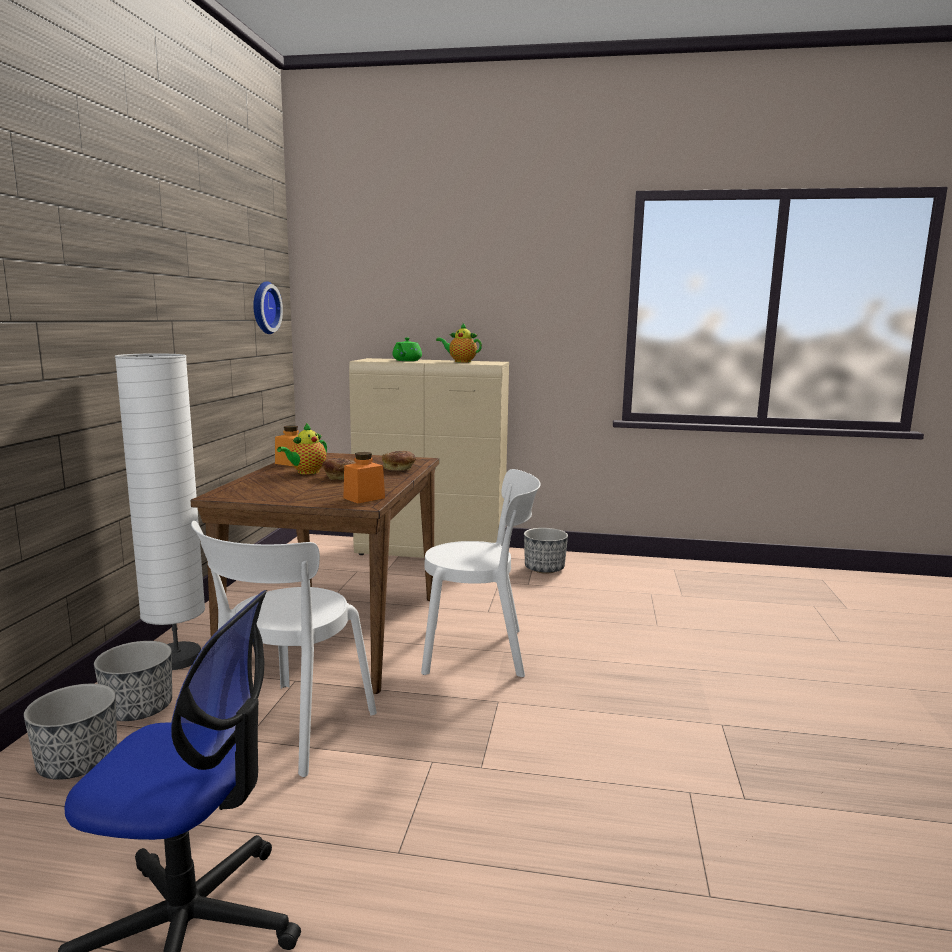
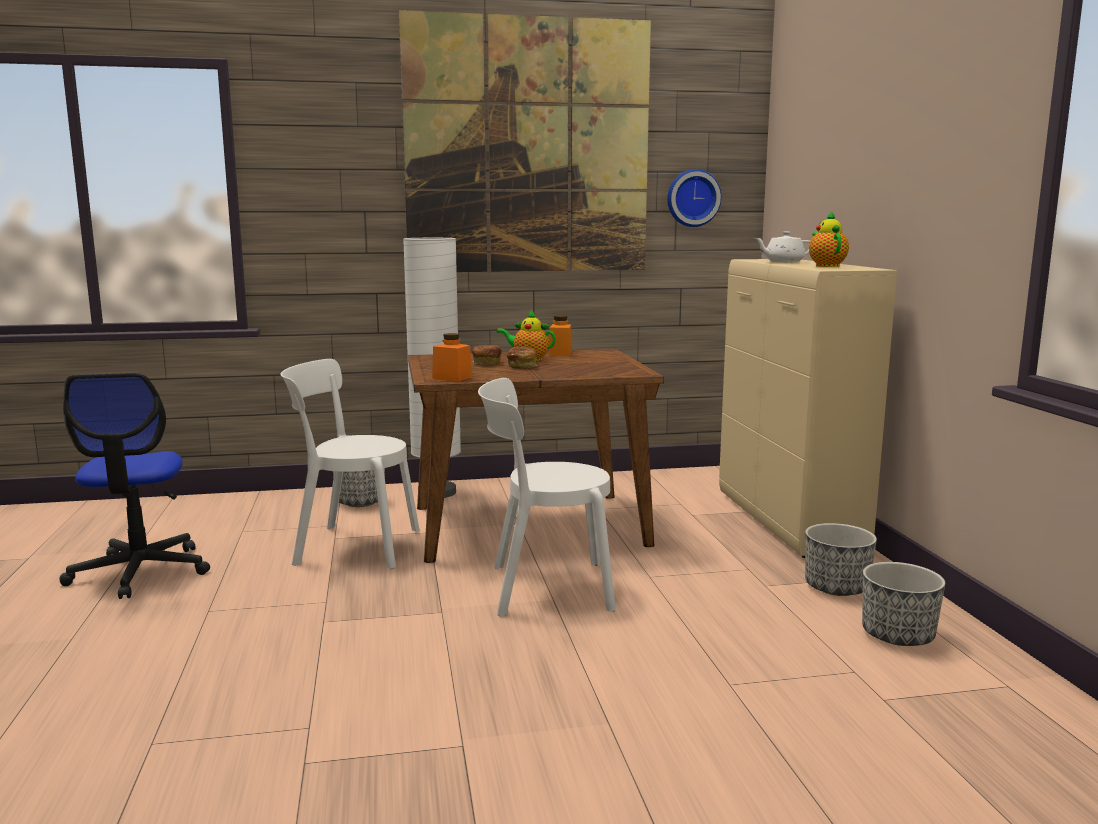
camera: 70 degrees right, 0 degrees up
planter [24,684,117,780] -> planter moved to [862,562,945,646]
bread [382,451,416,471] -> bread moved to [472,345,502,365]
green teapot [393,338,422,361] -> white teapot [755,231,811,262]
white chair [421,469,541,677] -> white chair turned 105 degrees clockwise [478,378,616,616]
none -> picture [399,10,651,272]

